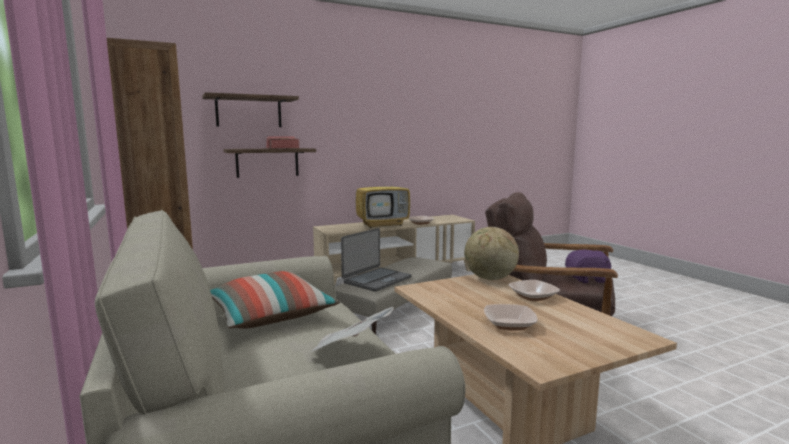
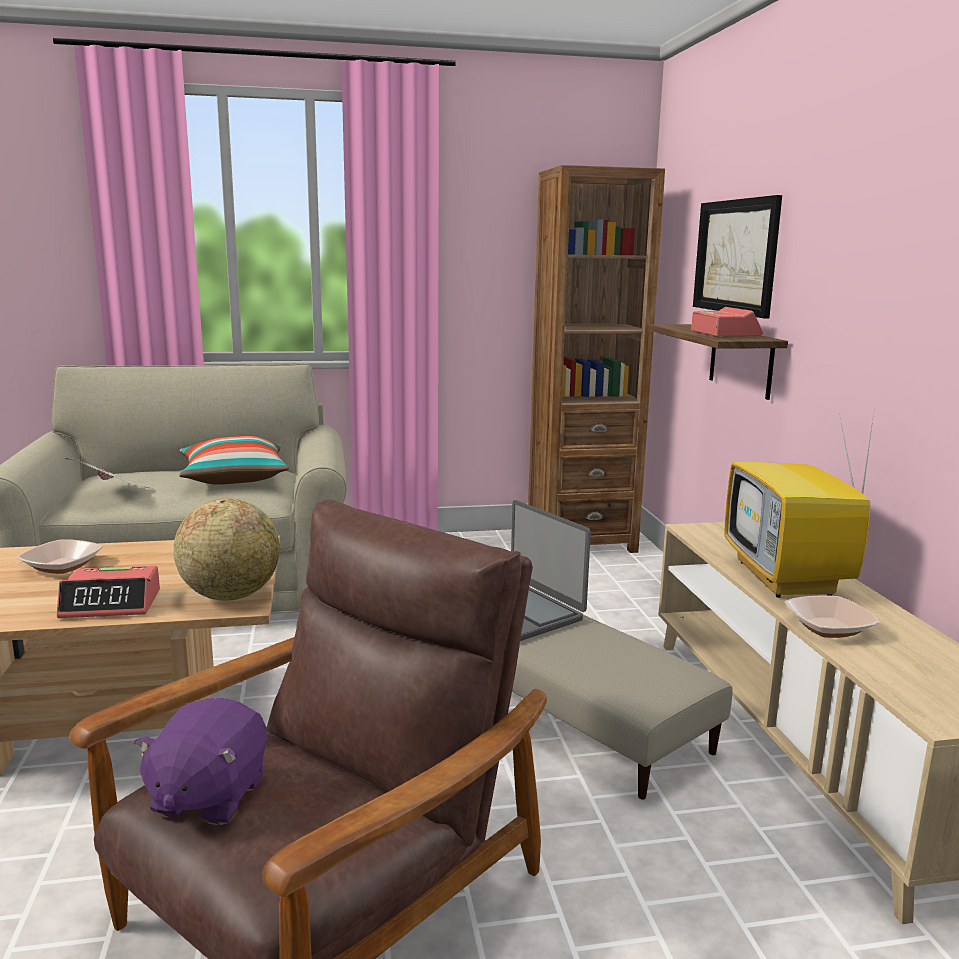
camera: 105 degrees right, 5 degrees up
shelf [202,92,299,127] -> picture [693,195,782,318]
bowl [508,280,560,301] -> alarm clock [57,566,160,618]

